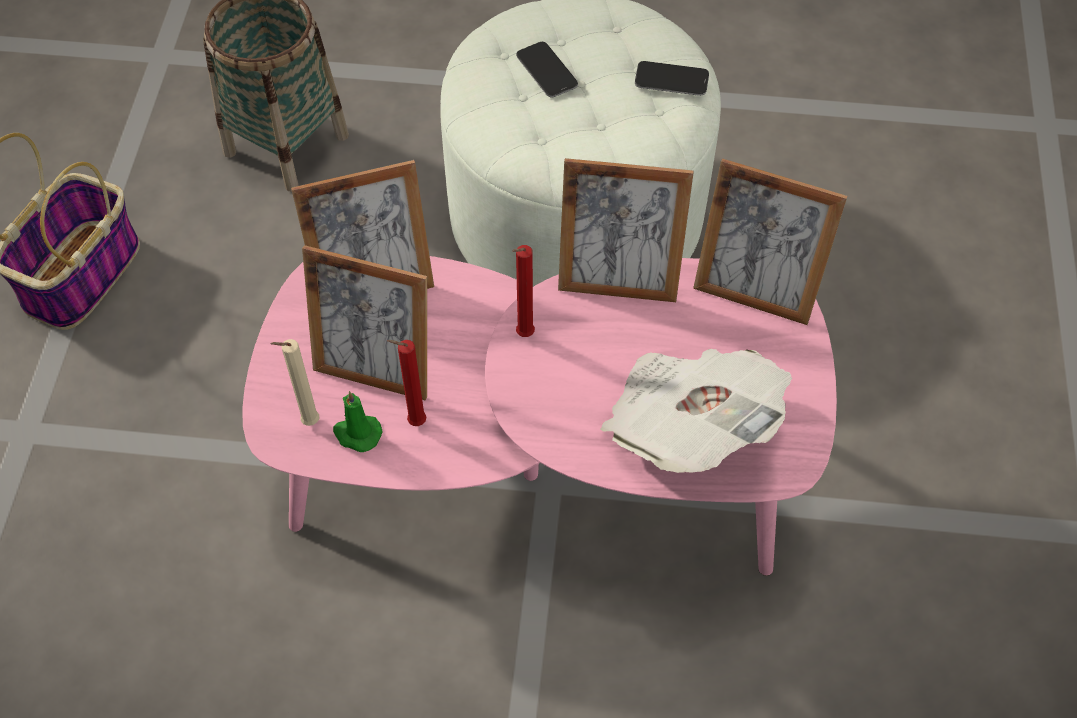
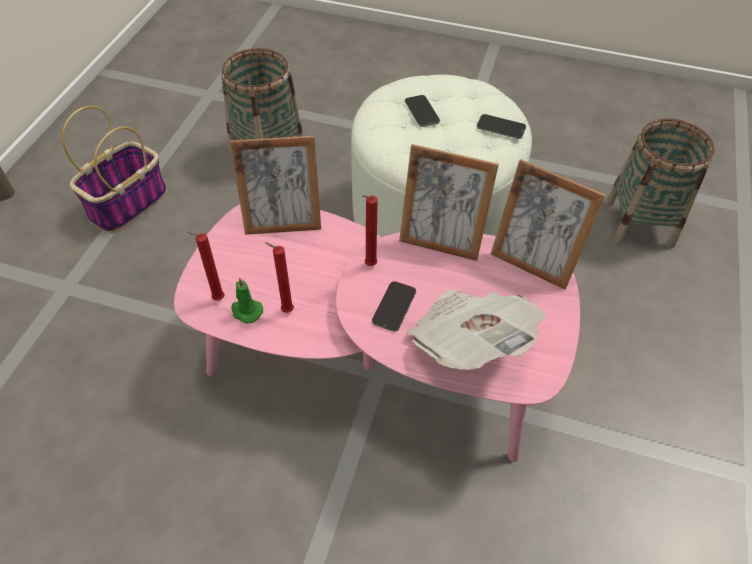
camera: 10 degrees right, 5 degrees down
beige candle [271,339,319,426] -> red candle [187,232,225,301]
picture frame [302,245,427,401] -> none
none -> phone [372,281,416,332]
none -> basket [605,118,715,248]

